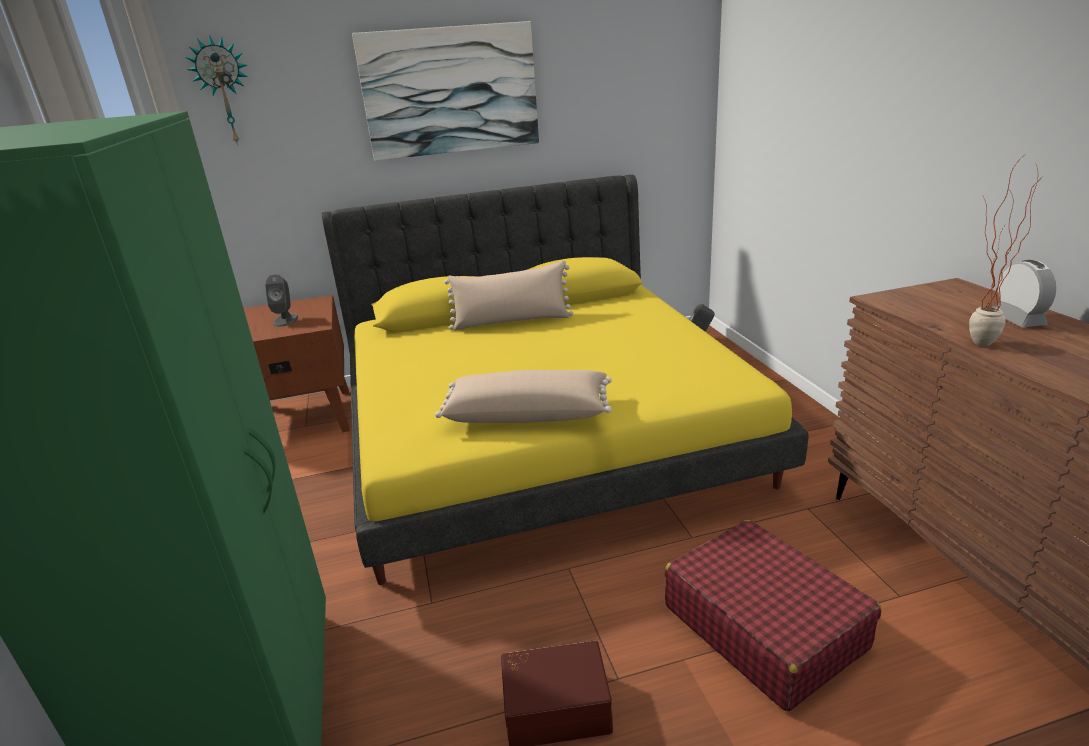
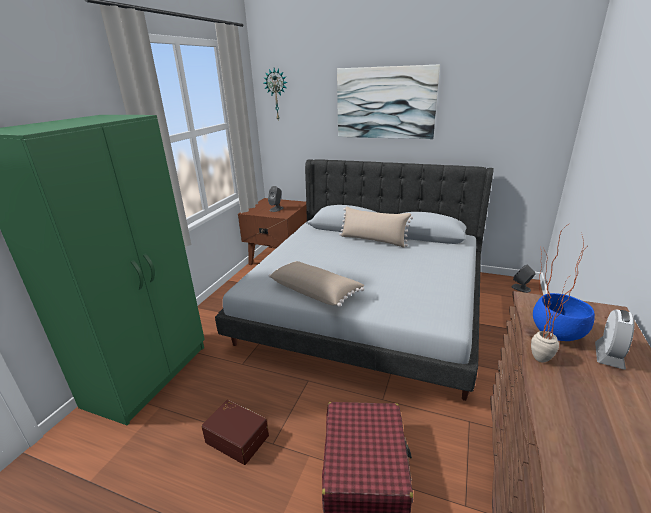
camera: 35 degrees right, 0 degrees up
yellow bed [322,175,809,585] -> grey bed [215,159,494,401]
none -> blue bowl [533,293,595,341]

